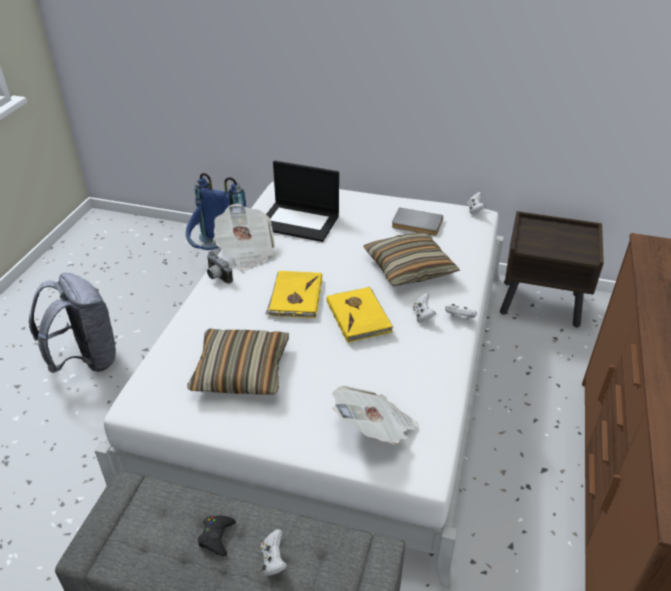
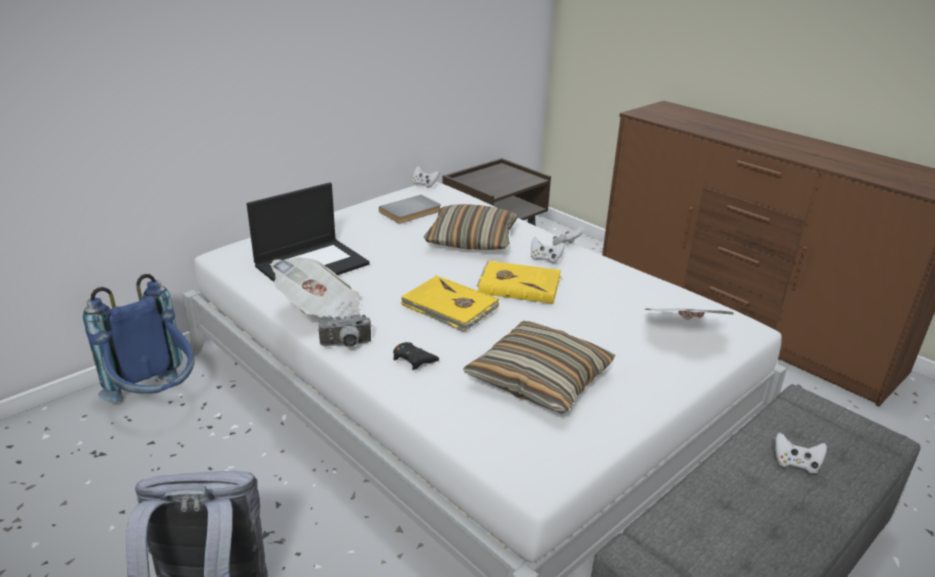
camera: 60 degrees left, 10 degrees down
black game controller [198,516,236,556] -> black game controller moved to [393,342,439,370]

